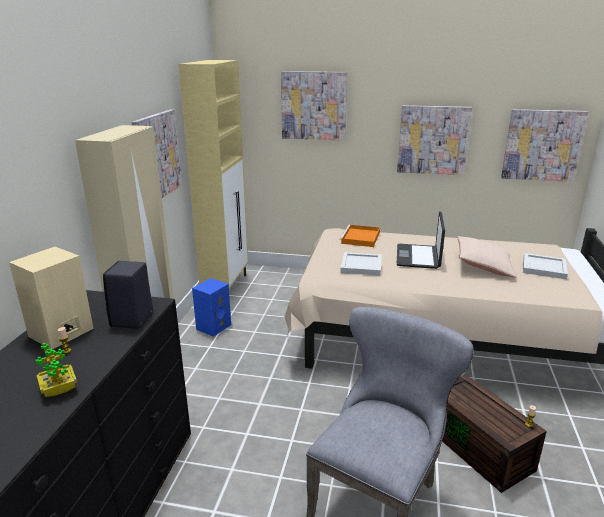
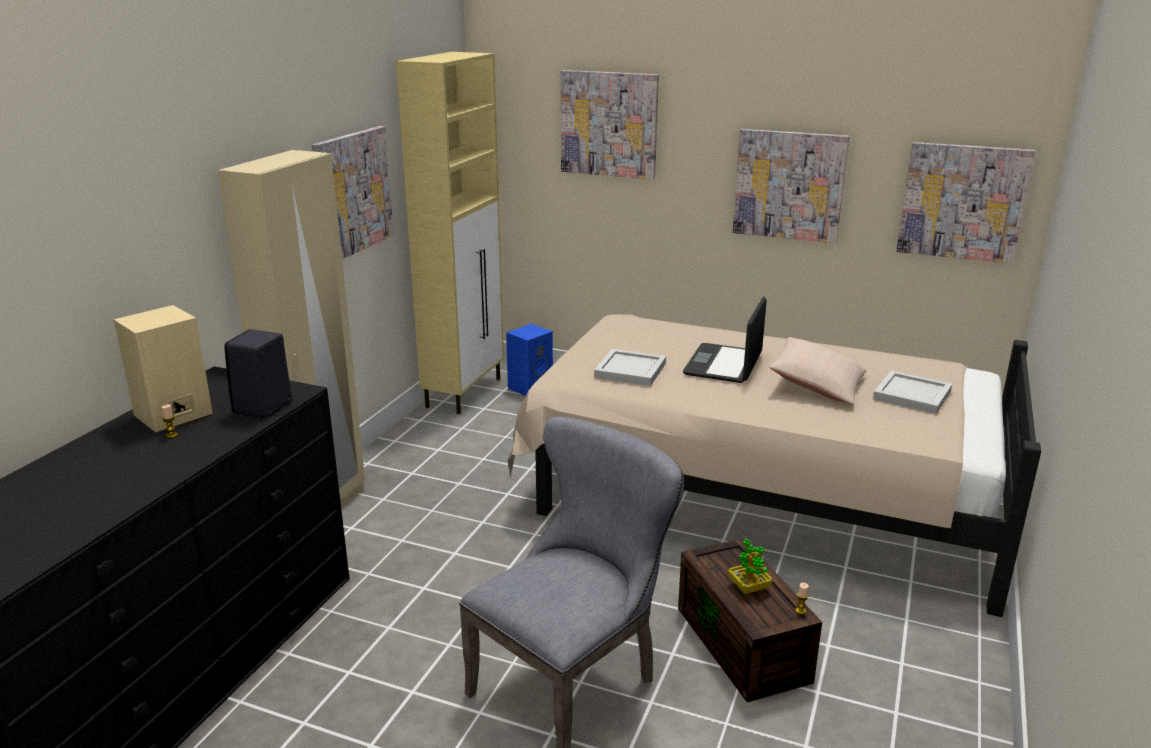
camera: 10 degrees right, 0 degrees up
potted plant [36,343,77,397] -> potted plant moved to [728,539,772,594]
blue speaker [192,278,231,337] -> blue speaker moved to [506,324,553,396]
orange tray [340,225,380,247] -> none

